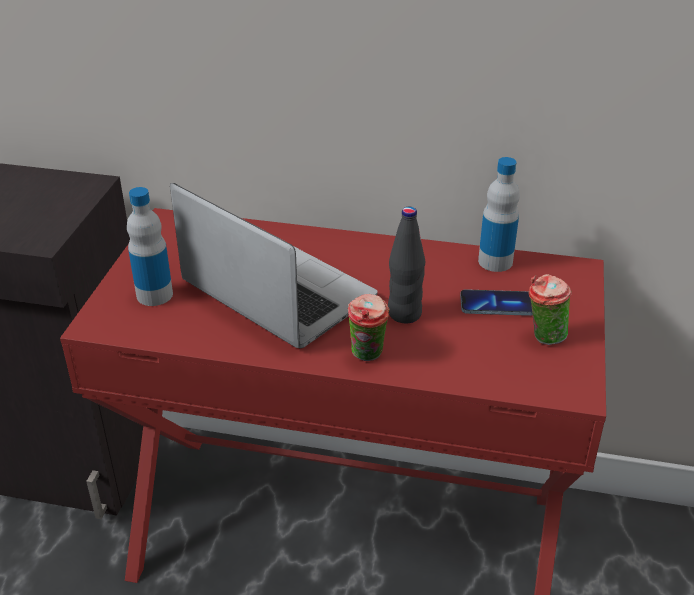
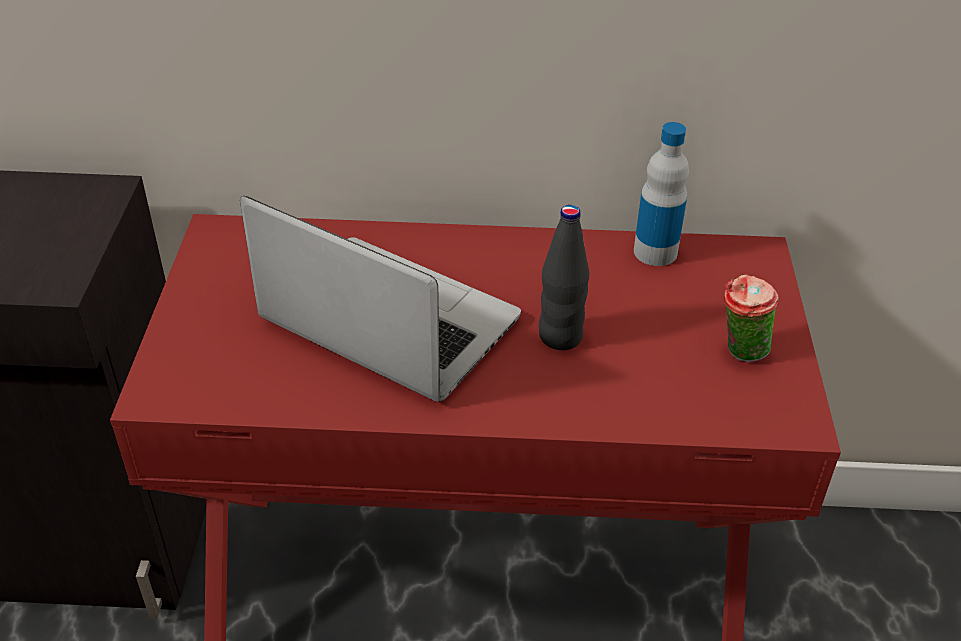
camera: 10 degrees left, 5 degrees up
bottle [127,187,173,306] -> none
cup [348,294,389,361] -> none
phone [460,289,533,316] -> none

